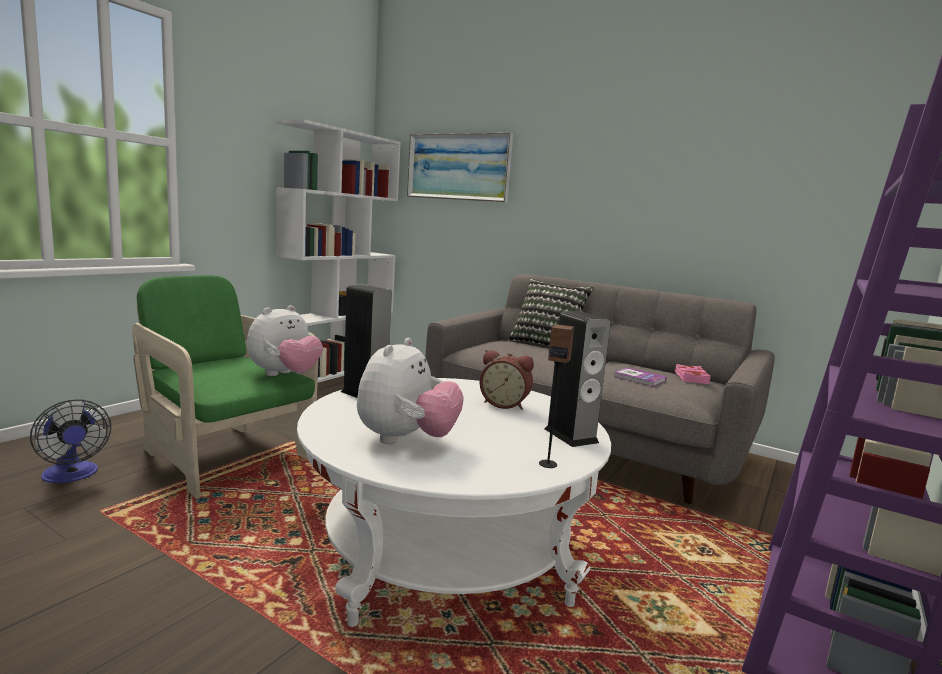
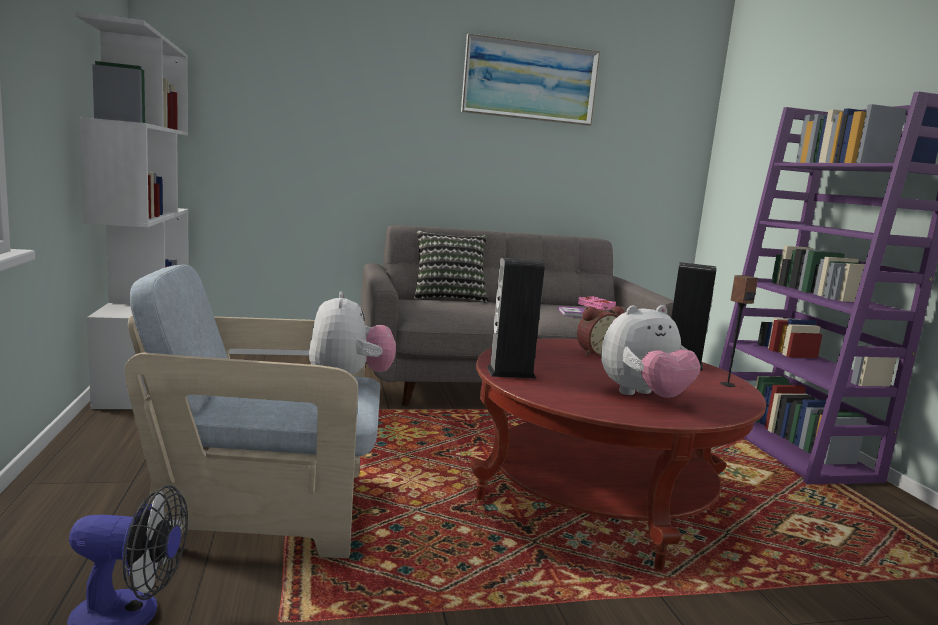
camera: 45 degrees left, 0 degrees up
green armchair [132,275,319,499] -> beige armchair [125,264,380,558]
white coffee table [297,378,611,627] -> red coffee table [470,339,766,570]
plush toy [357,338,464,444] -> plush toy turned 90 degrees clockwise [601,305,701,398]
picture [407,133,513,203] -> picture moved to [461,33,600,126]

